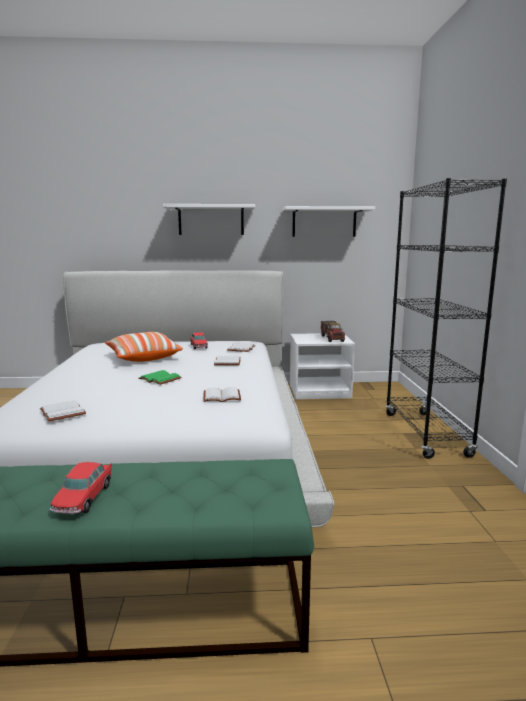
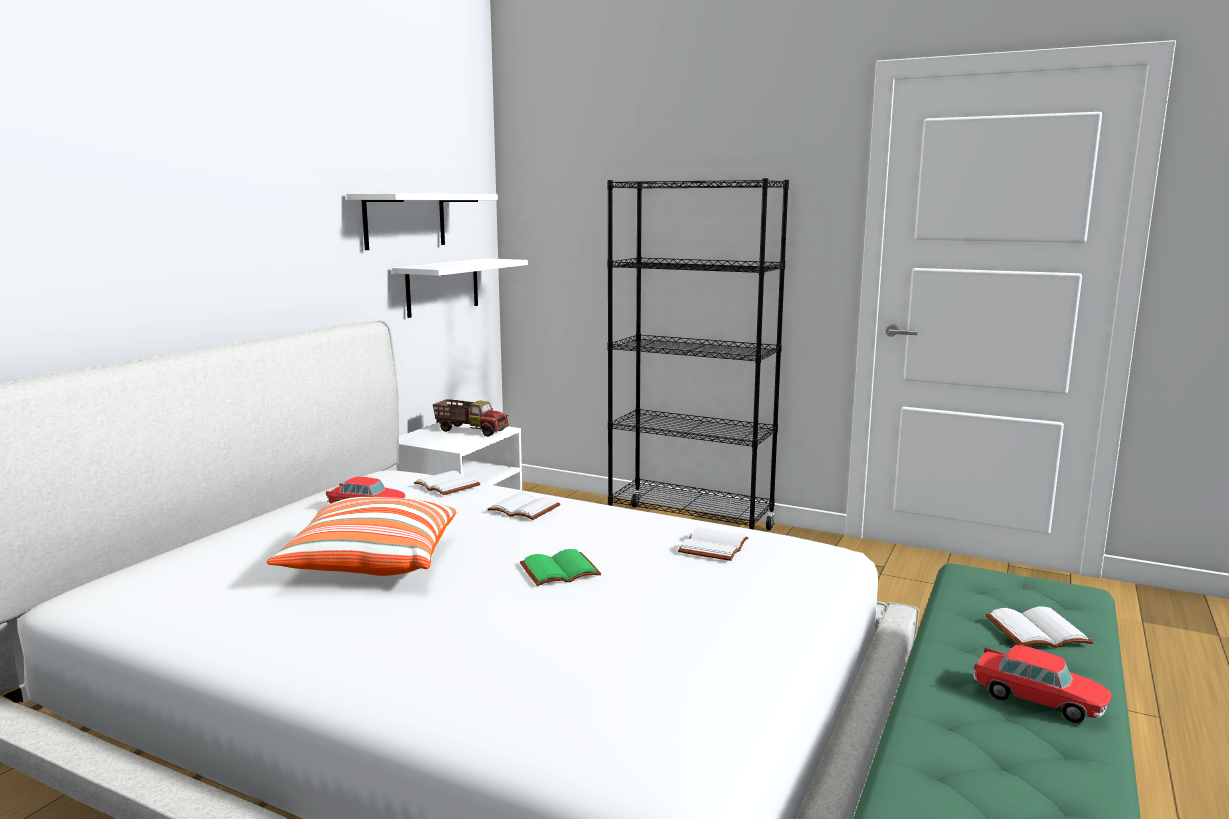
camera: 60 degrees left, 0 degrees up
white book [40,400,86,421] -> white book moved to [986,606,1094,648]
white shelf [163,204,255,235] -> white shelf moved to [392,258,528,318]

